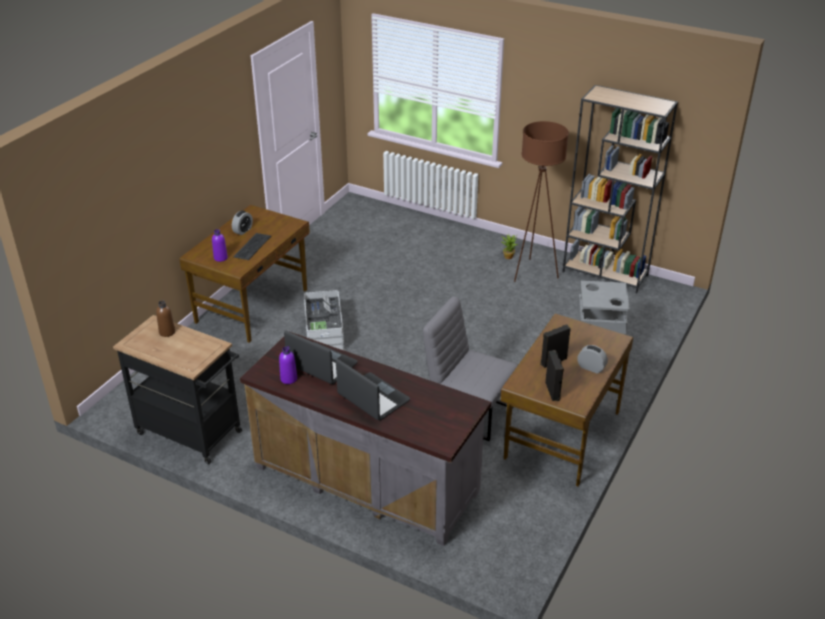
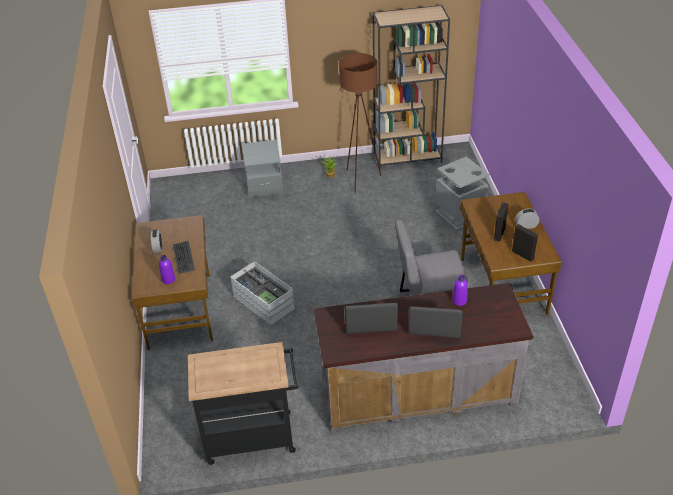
camera: 35 degrees left, 5 degrees up
brown bottle [156,301,175,337] -> none
purple bottle [279,346,297,384] -> purple bottle moved to [452,275,468,306]
none -> grey nightstand [242,140,283,197]

